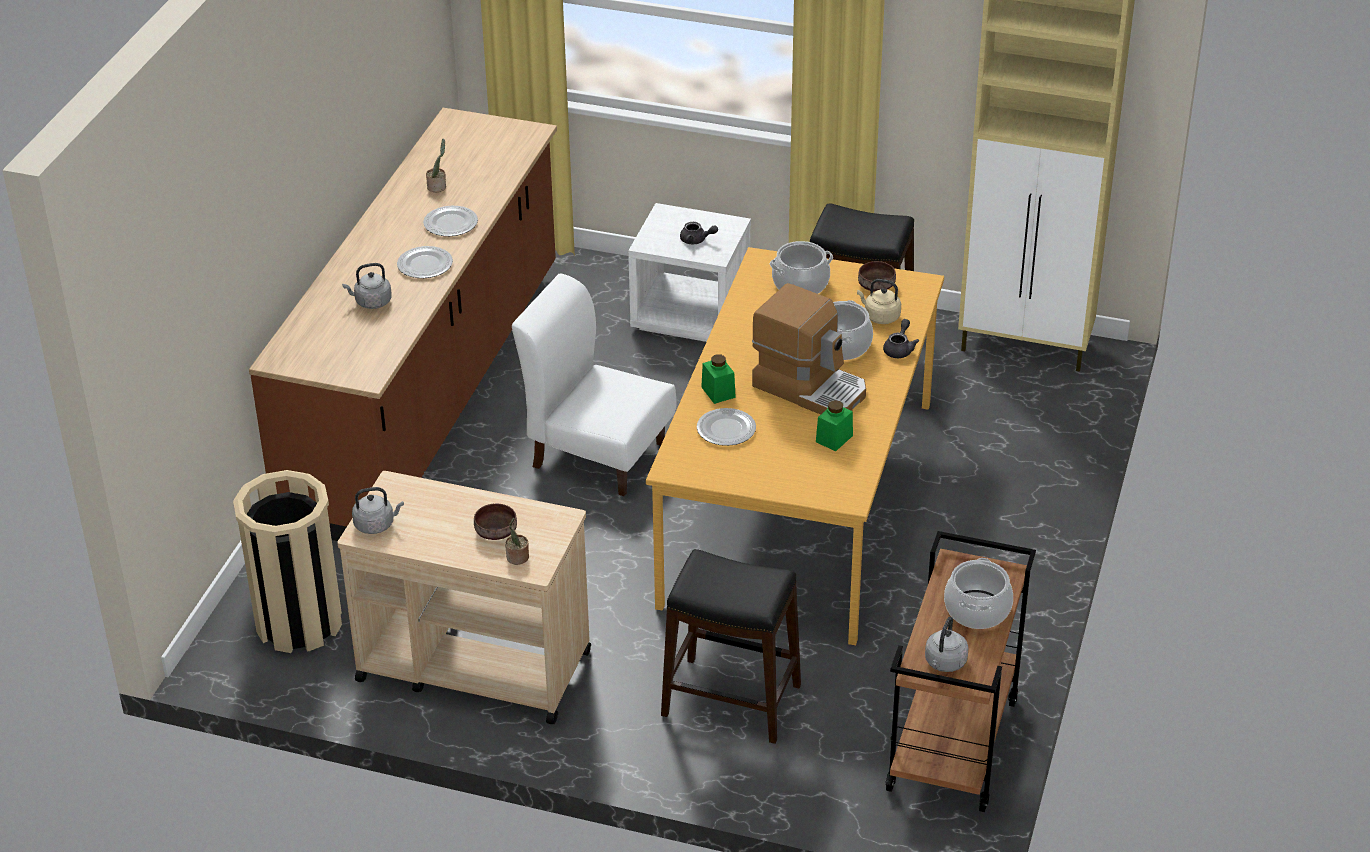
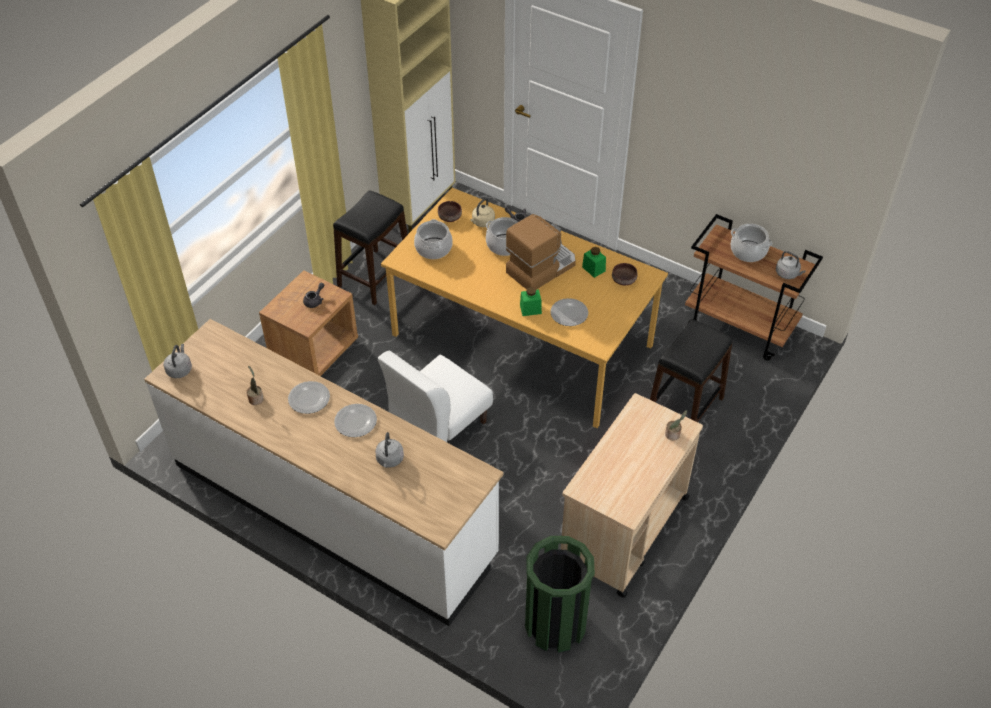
camera: 75 degrees left, 10 degrees up
beige trash can [233,470,342,653] -> green trash can [525,536,595,653]
brown counter [249,108,557,541] -> white counter [144,319,504,626]
grey kettle [352,487,404,534] -> grey kettle moved to [163,344,192,378]
brown bowl [474,504,517,540] -> brown bowl moved to [612,263,637,285]
white nightstand [628,203,751,342] -> brown nightstand [259,270,358,376]

